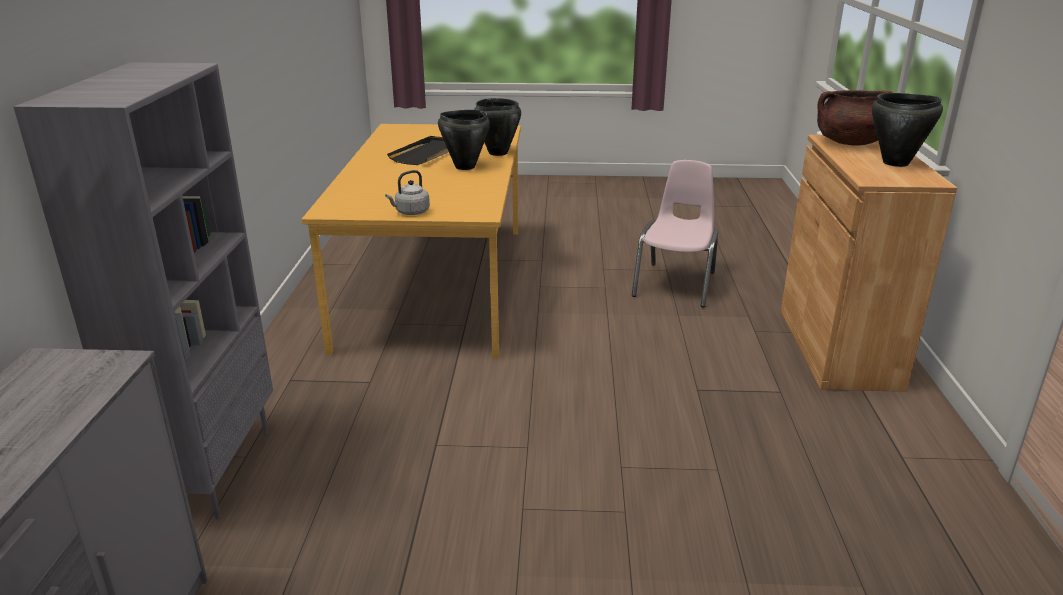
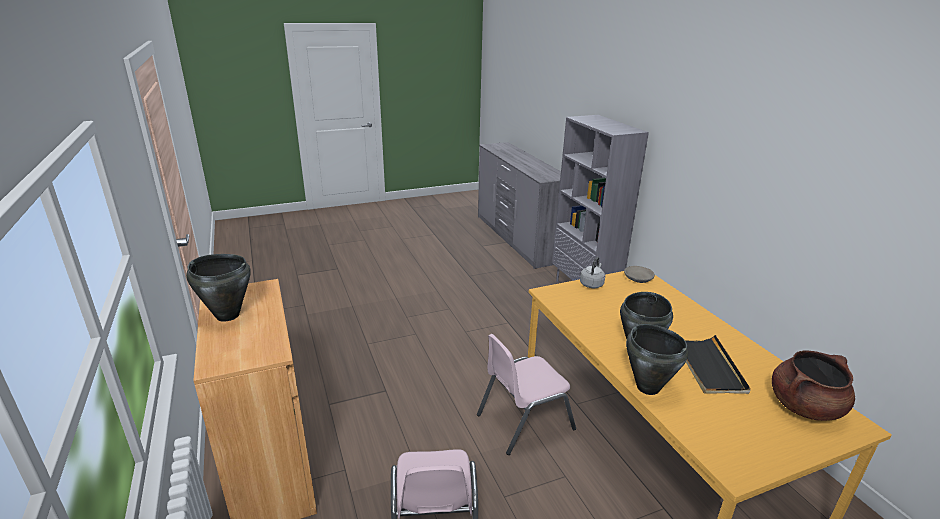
camera: 155 degrees right, 0 degrees up
brown cooking pot [817,90,893,146] -> brown cooking pot moved to [772,350,855,421]
none -> pink chair [477,334,576,455]
none -> grey bowl [624,266,655,283]

